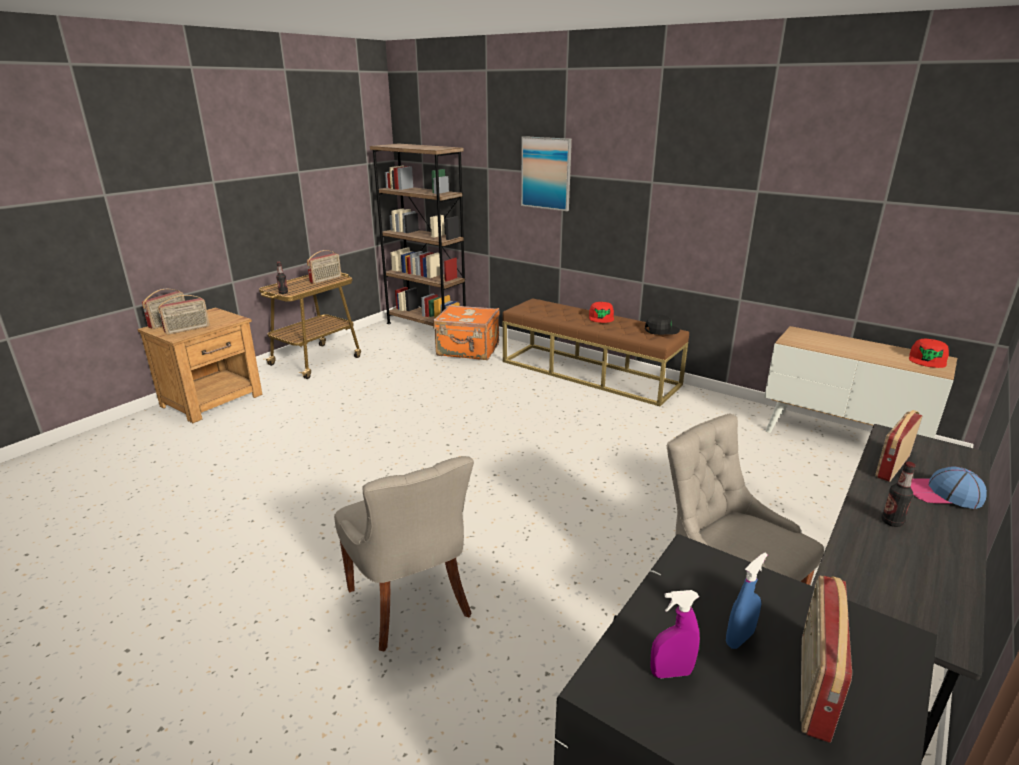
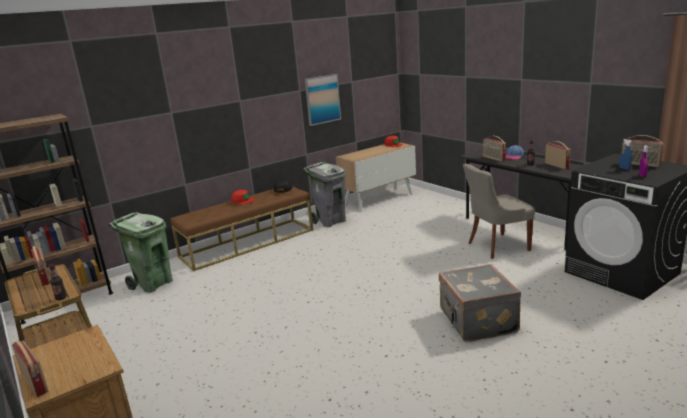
camera: 70 degrees left, 5 degrees down
radio [158,295,210,335] -> radio moved to [545,141,571,169]
grey chair [334,456,474,652] -> grey suitcase [439,264,521,342]
orange suitcase [433,305,500,360] -> green trash can [108,212,173,293]
picture [521,136,572,211] -> picture moved to [305,74,341,126]
none -> grey trash can [303,162,346,227]

